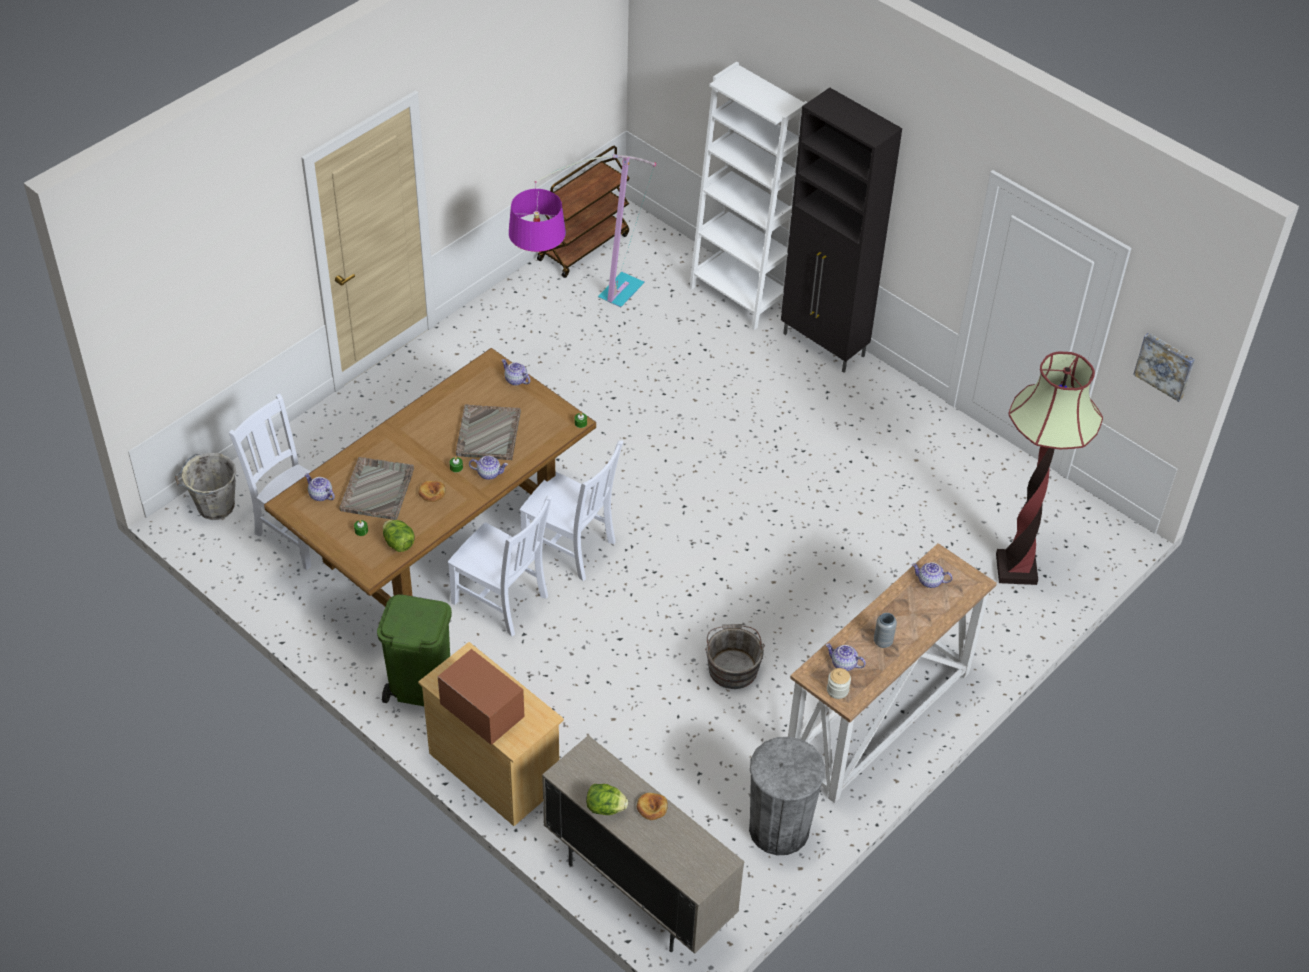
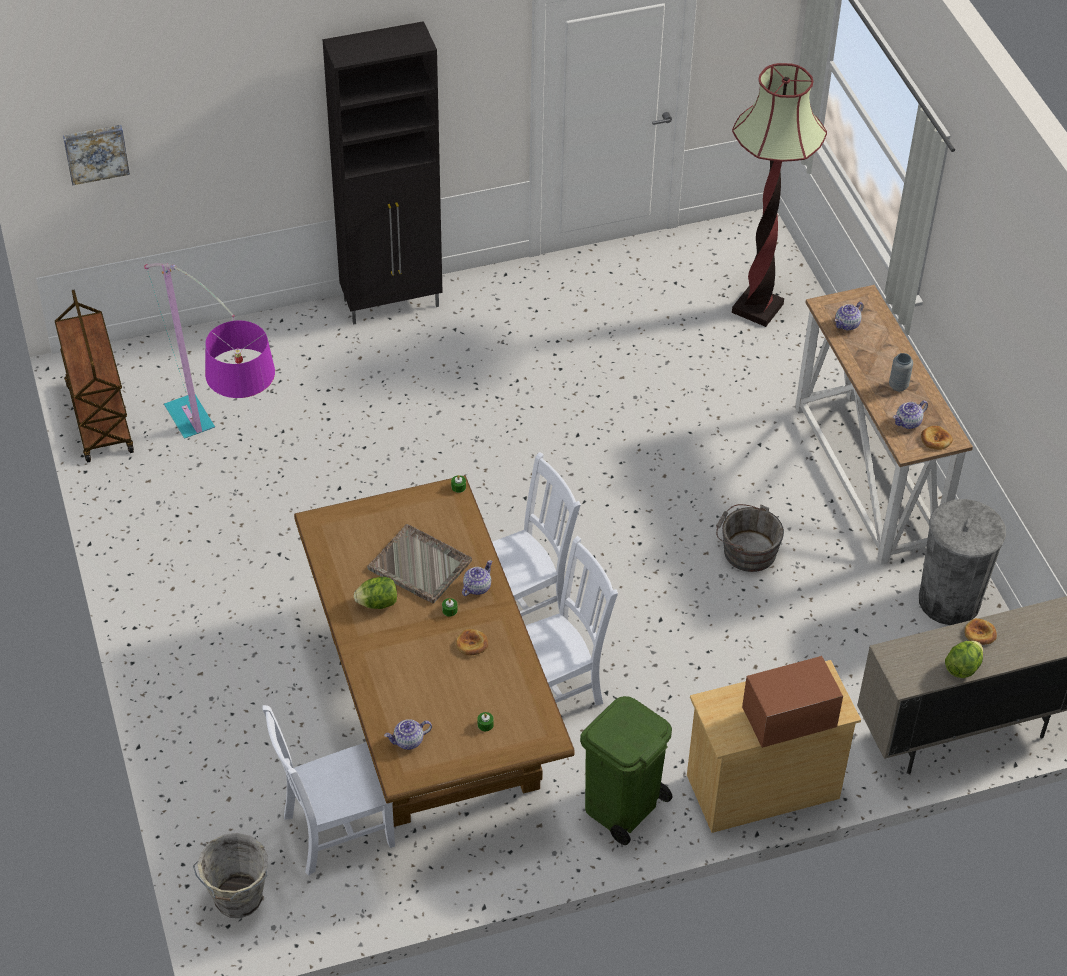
camera: 60 degrees left, 0 degrees up
grey tray [339,457,414,520] -> none
lettuce [383,520,415,552] -> lettuce moved to [354,577,397,609]
teapot [502,359,530,385] -> none
white bookcase [690,61,808,330] -> none
jar [827,668,851,699] -> bread [921,426,953,450]
picture [1133,332,1195,402] -> picture moved to [63,125,130,185]

